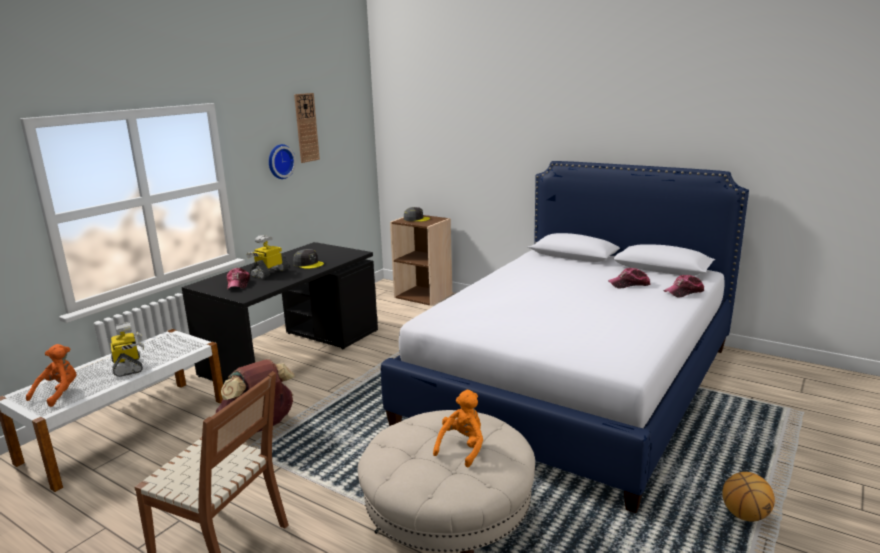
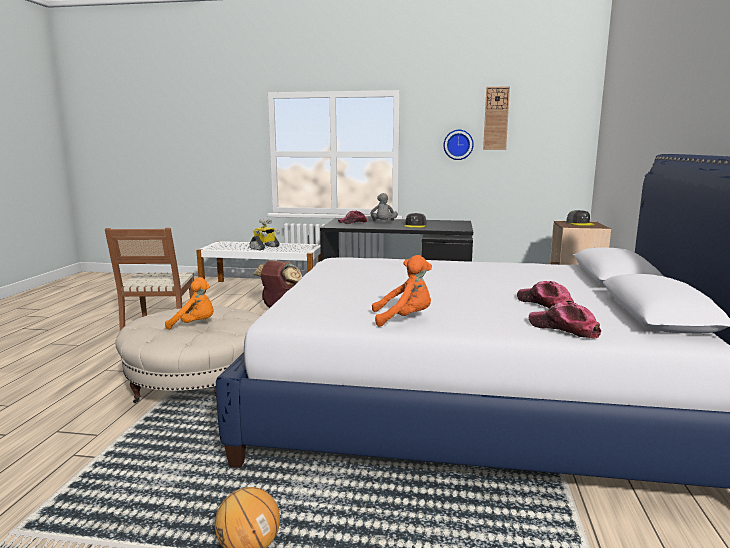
camera: 65 degrees right, 5 degrees down
orange plush toy [26,344,76,407] -> orange plush toy moved to [372,255,432,327]
toy robot [247,235,289,279] -> grey plush toy [371,193,398,222]

